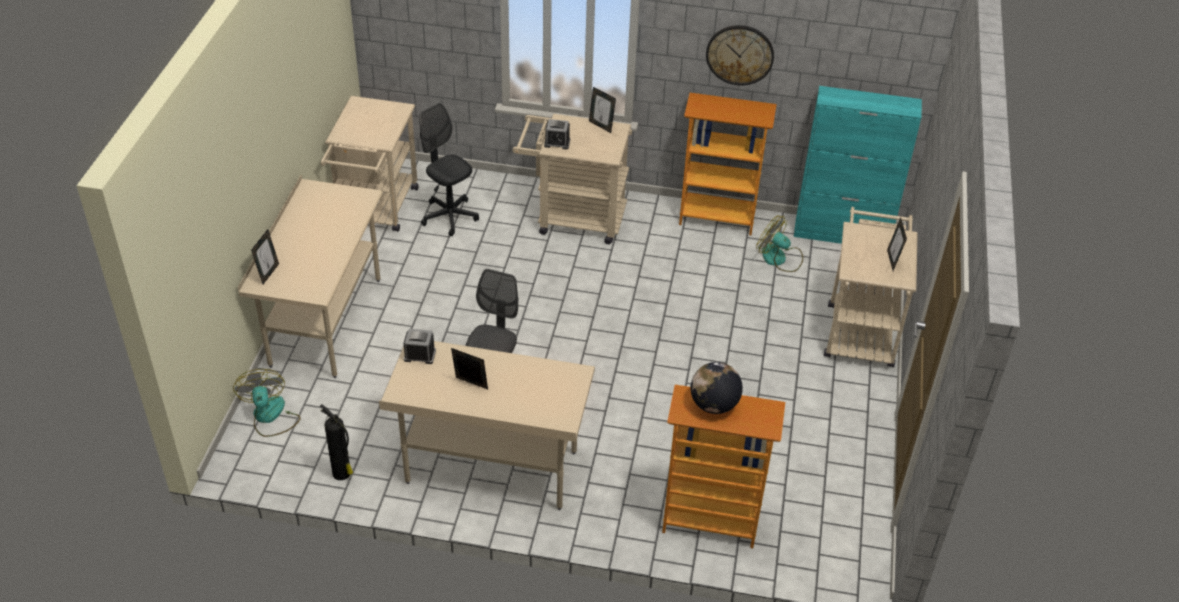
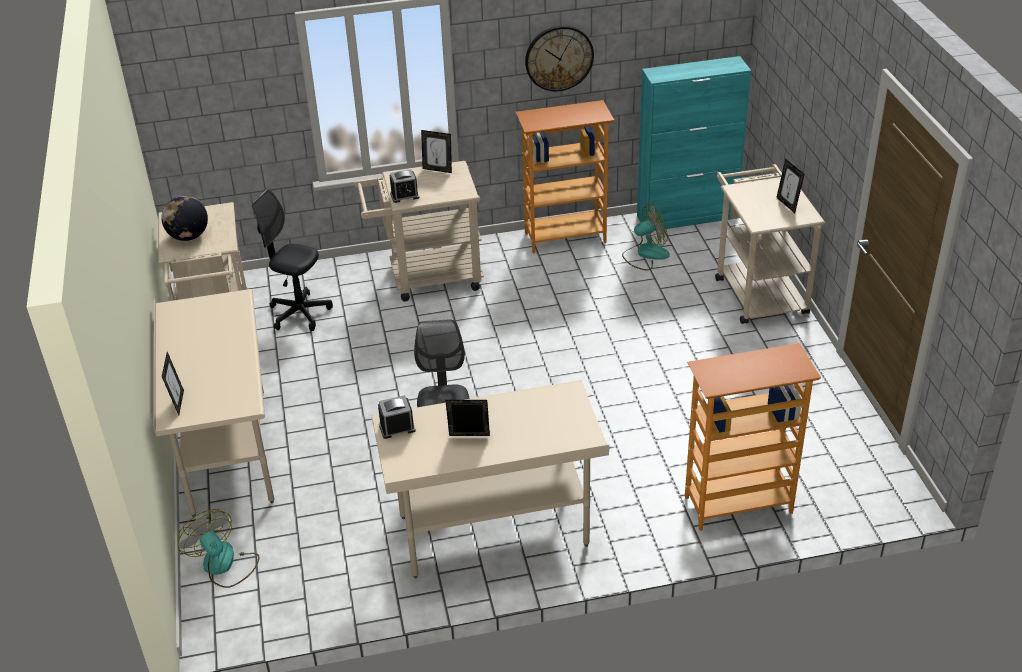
camera: 20 degrees left, 5 degrees down
fire extinguisher [320,404,353,480] -> none
globe [691,362,743,414] -> globe moved to [161,196,208,241]
fan [756,215,803,272] -> fan turned 150 degrees clockwise [622,203,670,270]

